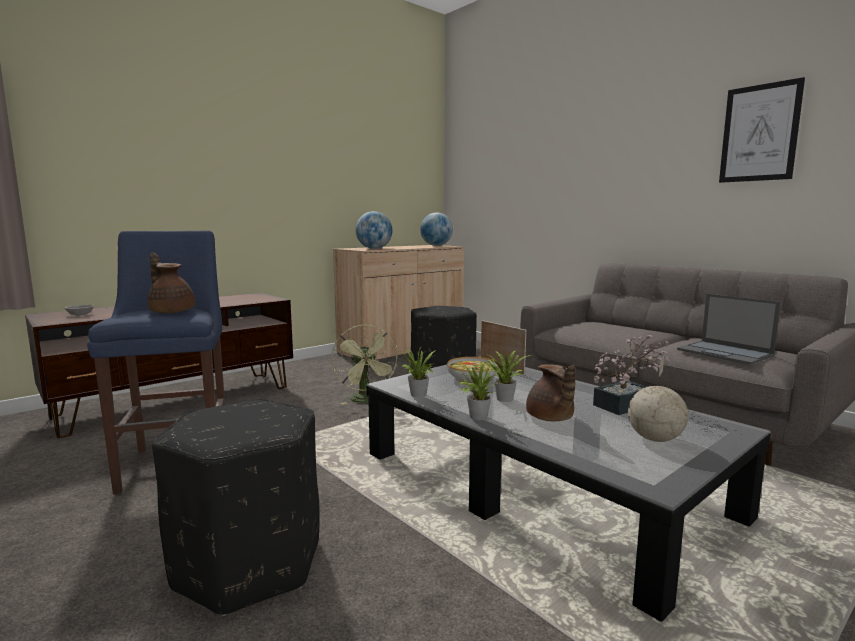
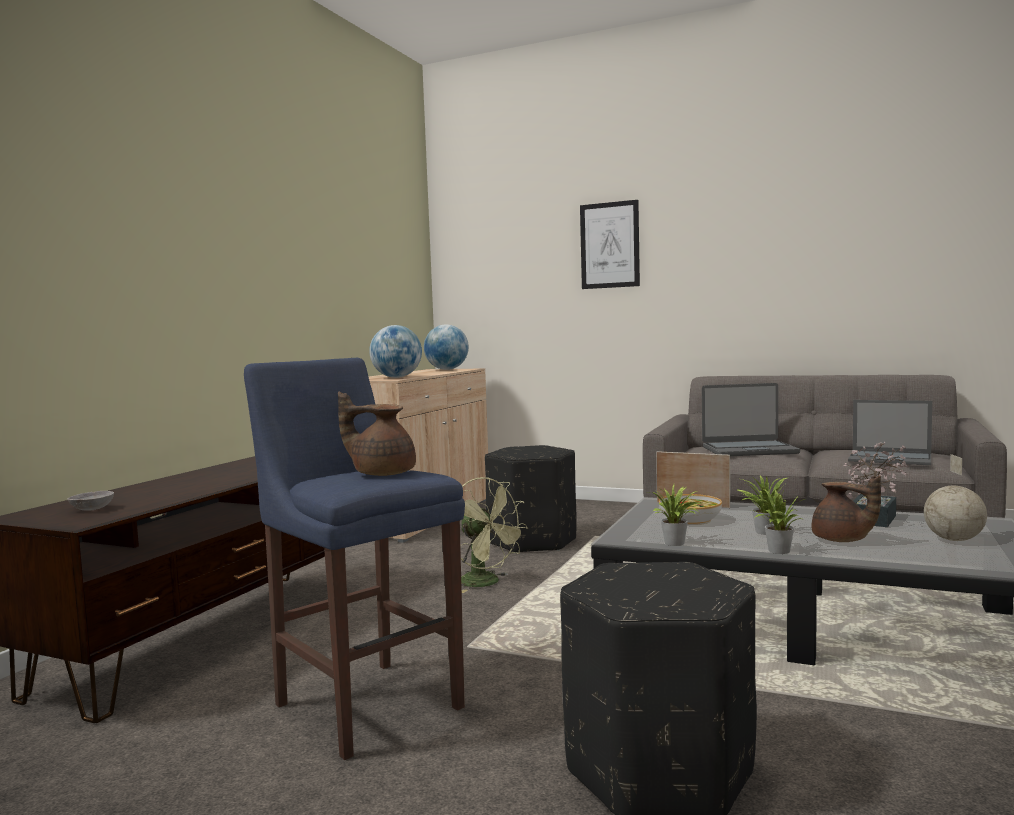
camera: 25 degrees left, 5 degrees down
picture [719,77,805,183] -> picture moved to [580,200,640,289]
none -> laptop [702,383,800,456]

